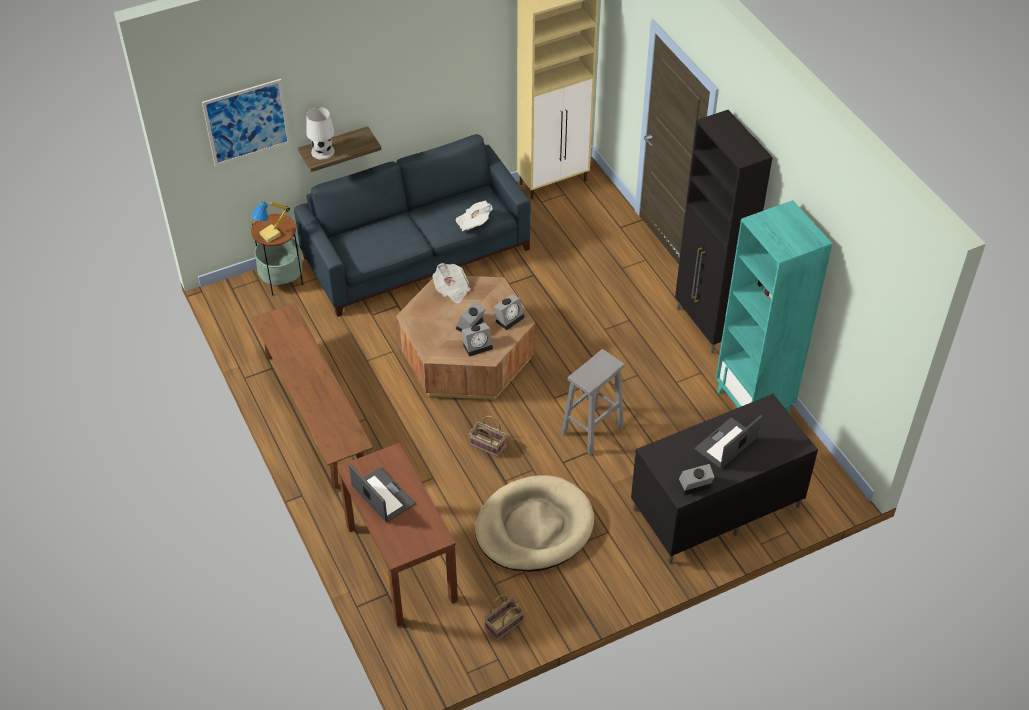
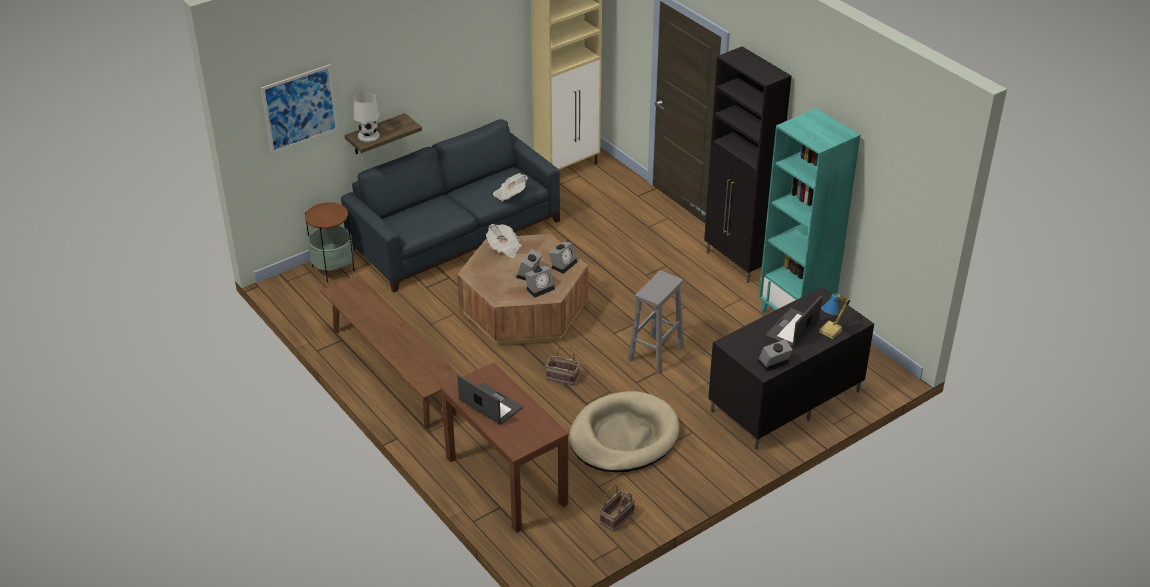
camera: 10 degrees left, 10 degrees down
table lamp [251,201,290,242] -> table lamp moved to [819,294,850,339]

